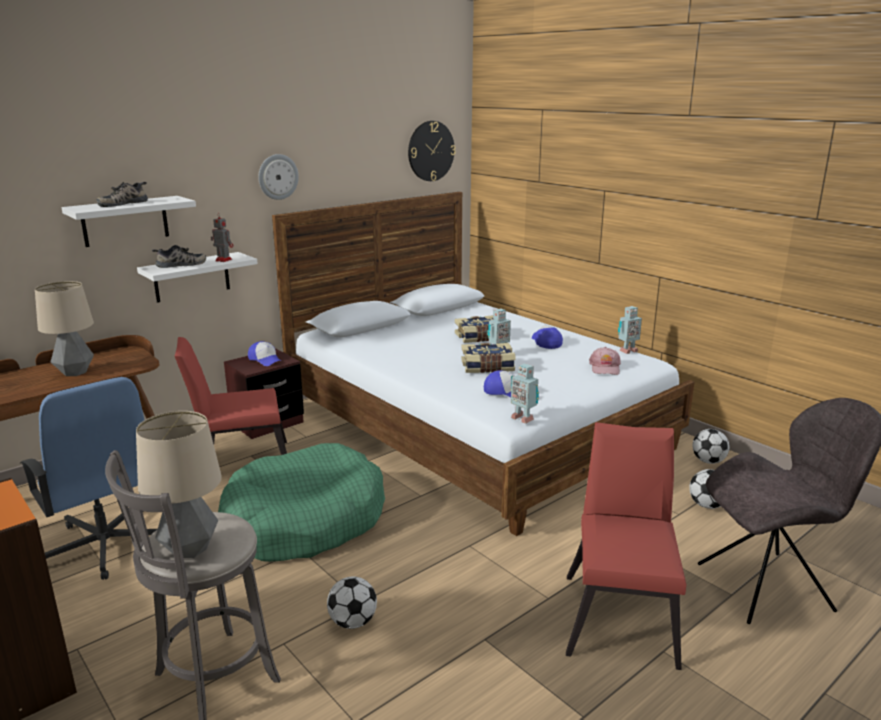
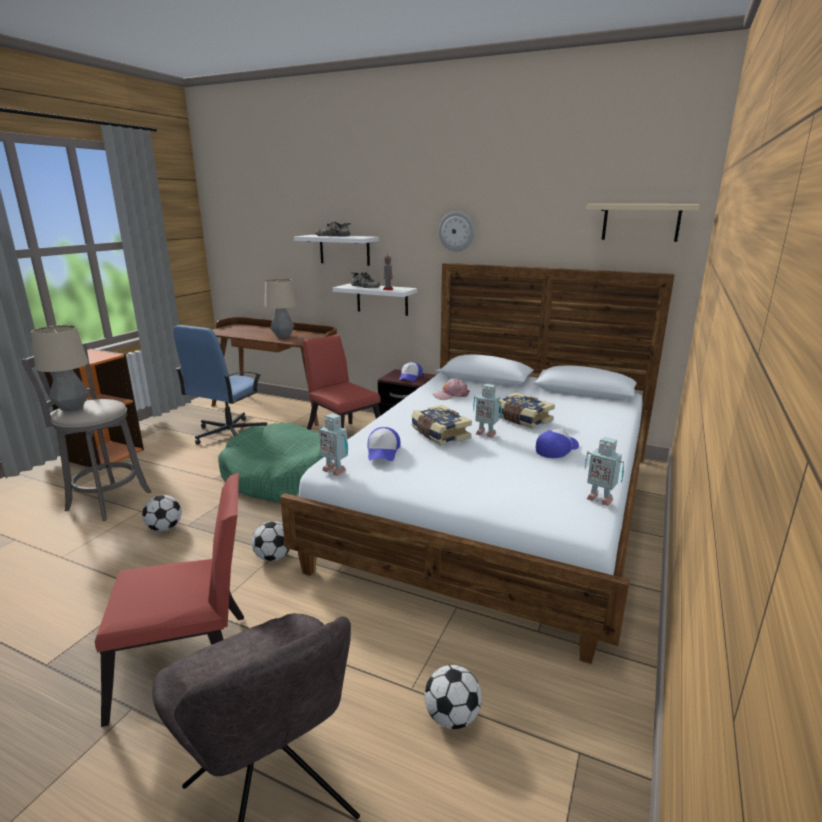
camera: 65 degrees right, 0 degrees up
wall clock [408,121,455,181] -> beige shelf [587,204,699,242]
toy robot [511,363,539,424] -> toy robot turned 75 degrees counterclockwise [319,413,348,476]
pink cap [589,347,621,375] -> pink cap moved to [432,378,470,400]
football [693,429,730,464] -> football moved to [252,521,290,561]

